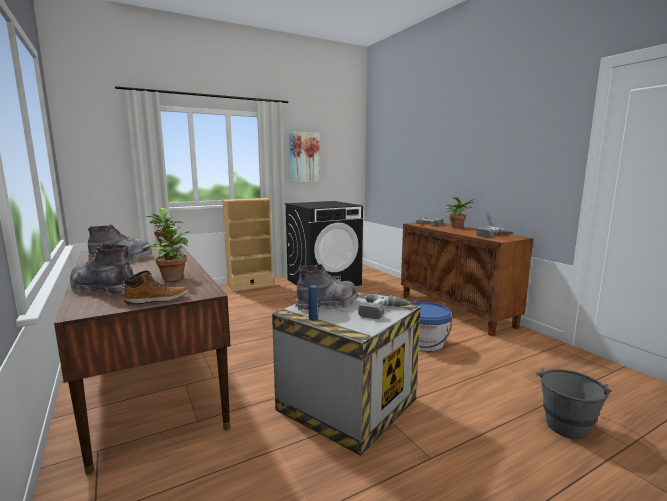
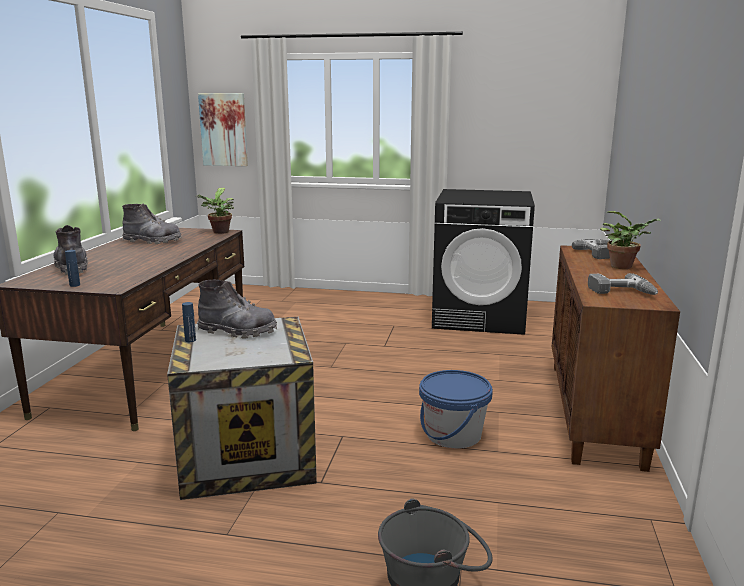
camera: 40 degrees right, 5 degrees up
boot [122,271,188,305] -> blue bottle [65,250,80,287]
potted plant [142,227,190,281] -> none
beige bookcase [222,198,274,292] -> none
picture [289,132,320,182] -> picture moved to [198,93,248,166]
power drill [358,294,411,319] -> none

